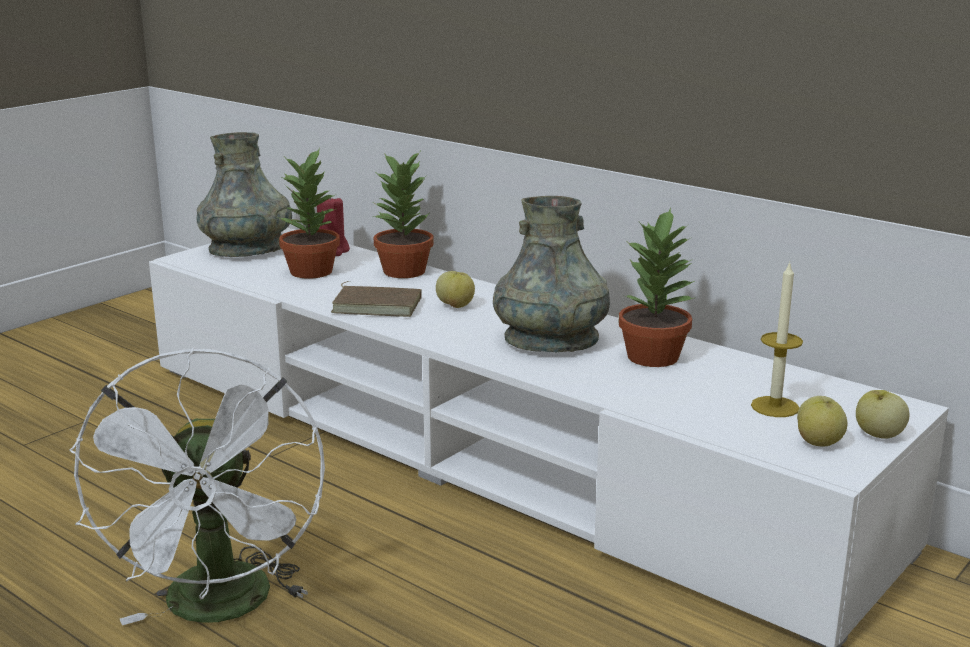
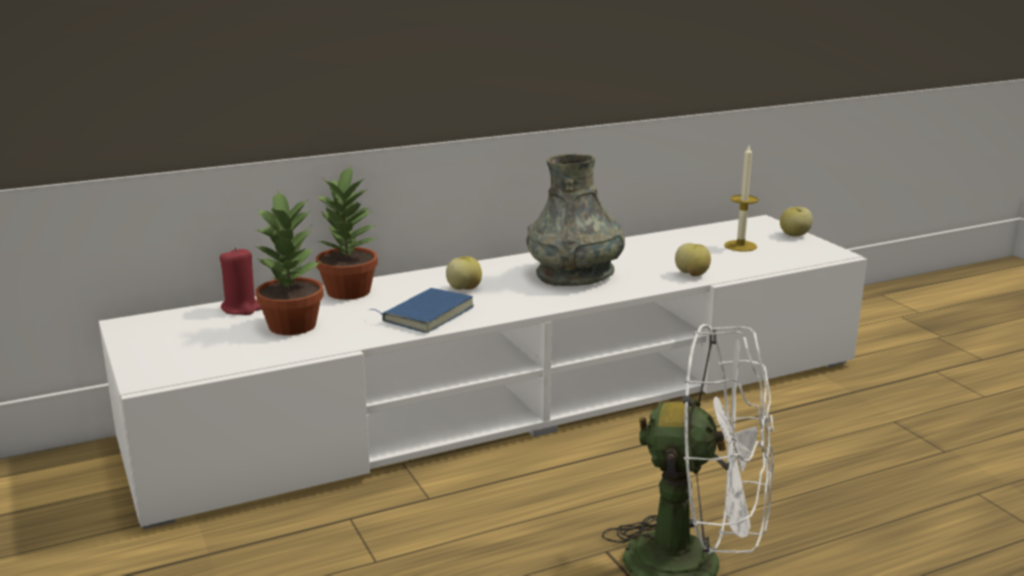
camera: 65 degrees left, 0 degrees up
grey vase [197,132,292,257] -> none
brown book [331,281,422,317] -> blue book [370,288,474,333]
potted plant [619,208,694,367] -> none
apple [797,396,847,447] -> apple moved to [675,243,711,276]

